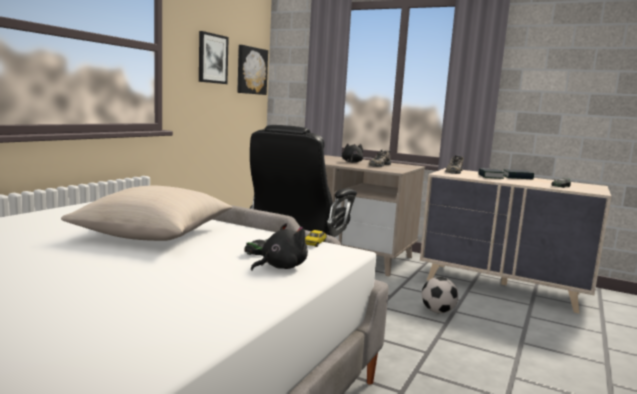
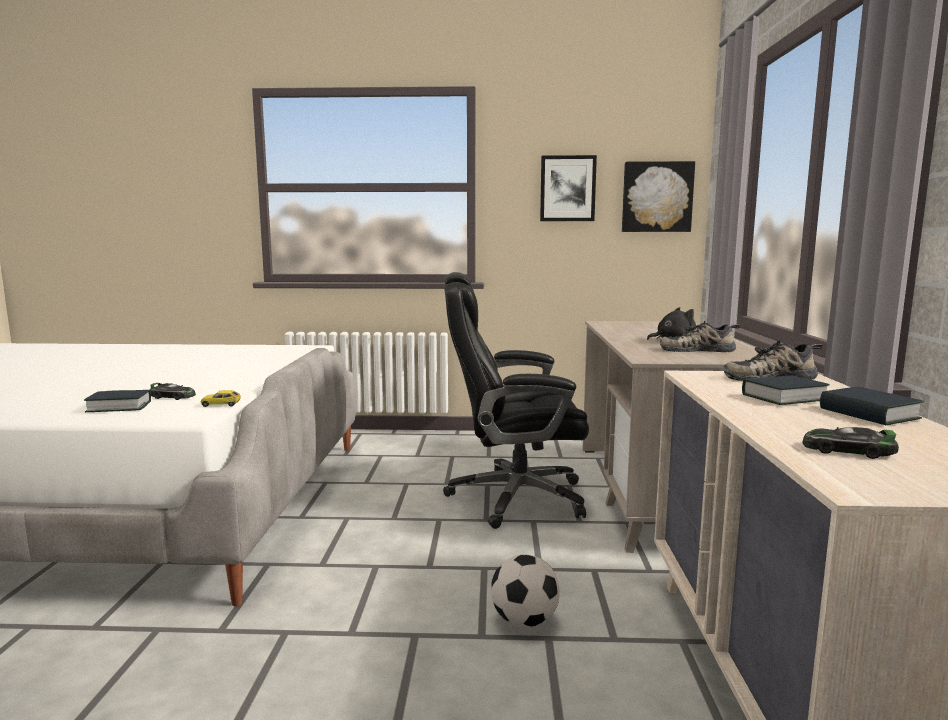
camera: 65 degrees right, 0 degrees up
beige pillow [61,186,232,241] -> none
black plush toy [251,223,308,271] -> book [84,390,151,412]

